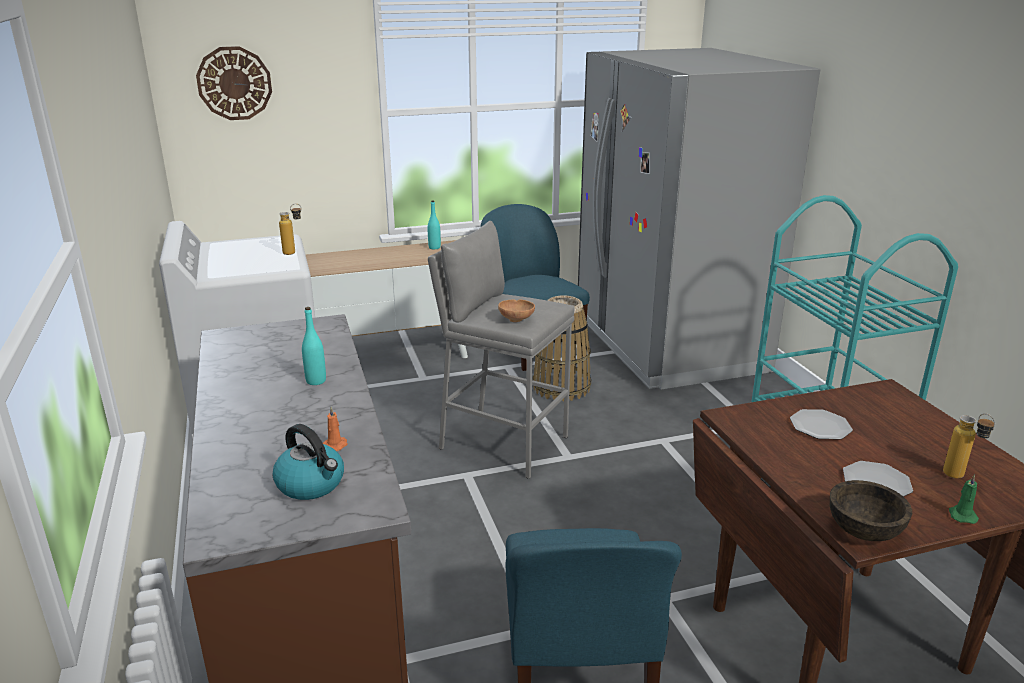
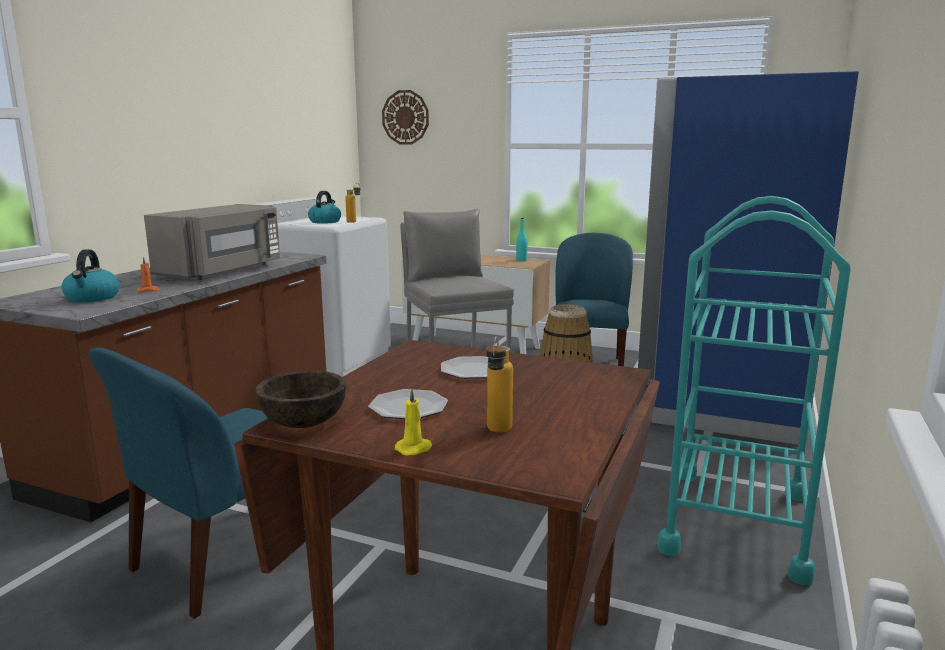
camera: 40 degrees right, 10 degrees down
turquoise bottle [302,307,326,385] -> grey microwave [144,204,280,280]
brown bowl [498,299,535,322] -> none
grey fridge [578,48,821,389] -> blue fridge [637,71,859,446]
green candle [949,474,979,524] -> yellow candle [395,388,433,456]
none -> kettle [308,191,341,224]

